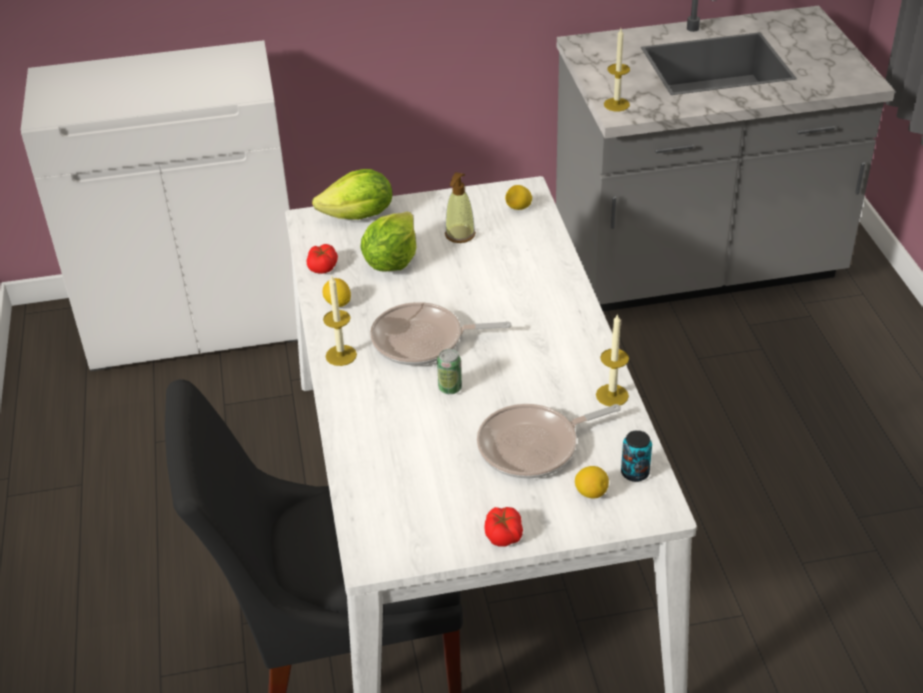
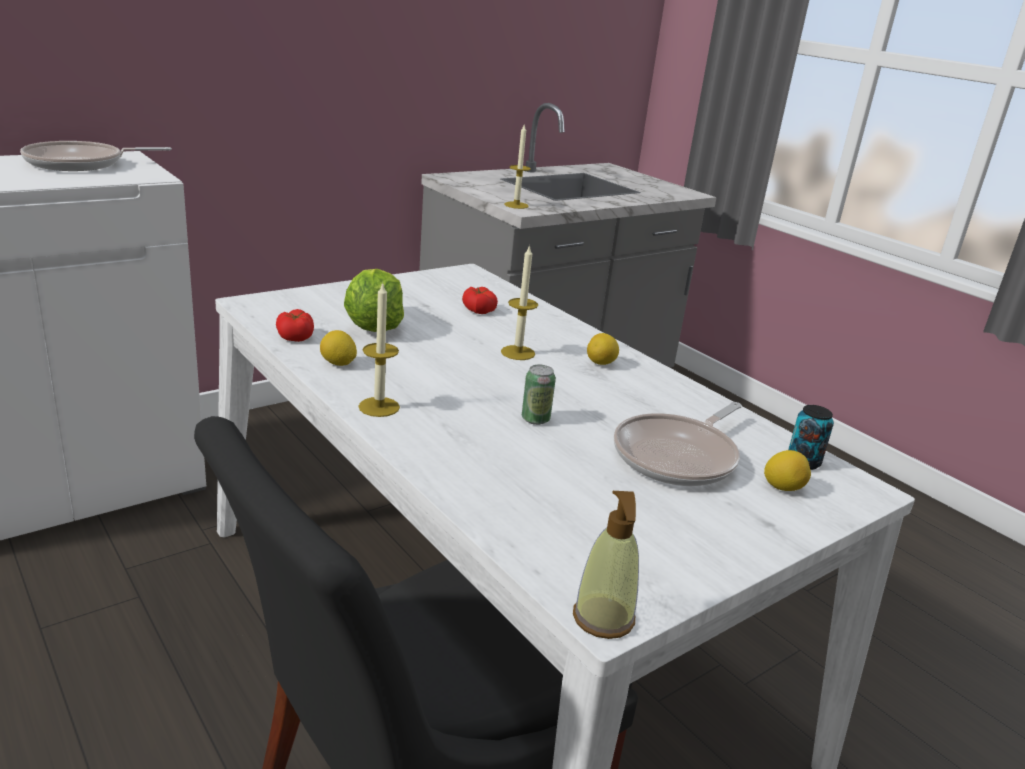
camera: 30 degrees left, 15 degrees down
lettuce [312,169,392,220] -> none
frying pan [370,302,511,365] -> frying pan moved to [20,141,172,171]
soap dispenser [445,172,476,243] -> soap dispenser moved to [573,491,639,639]
tomato [484,507,523,547] -> tomato moved to [462,287,498,314]
lemon [505,185,532,210] -> lemon moved to [587,333,619,365]
candle [596,313,629,406] -> candle moved to [501,244,538,360]

